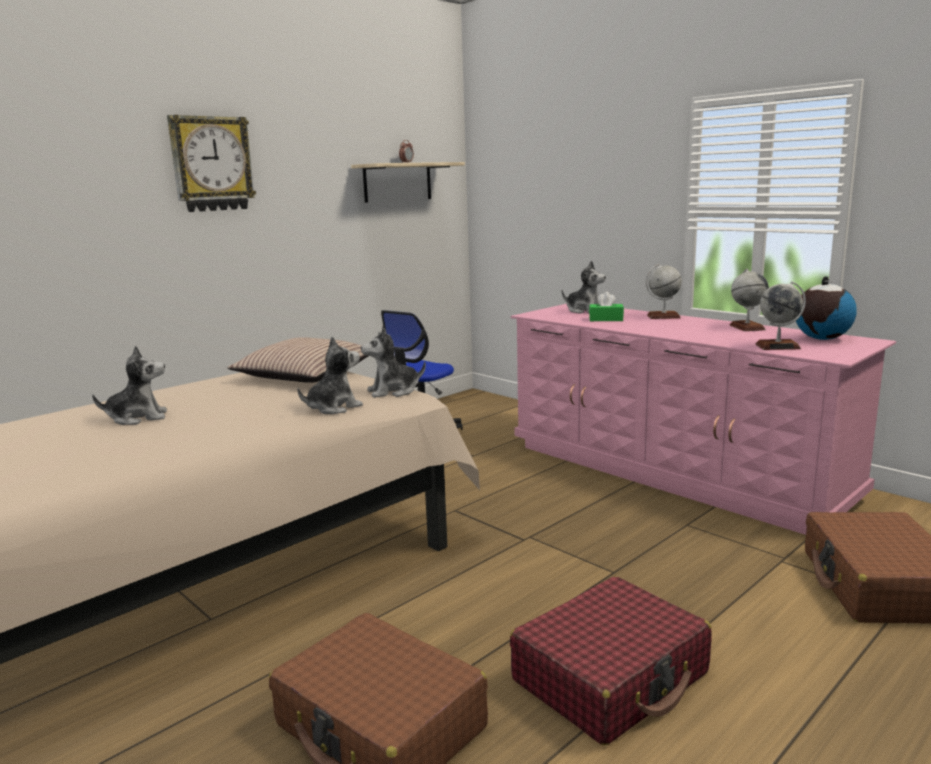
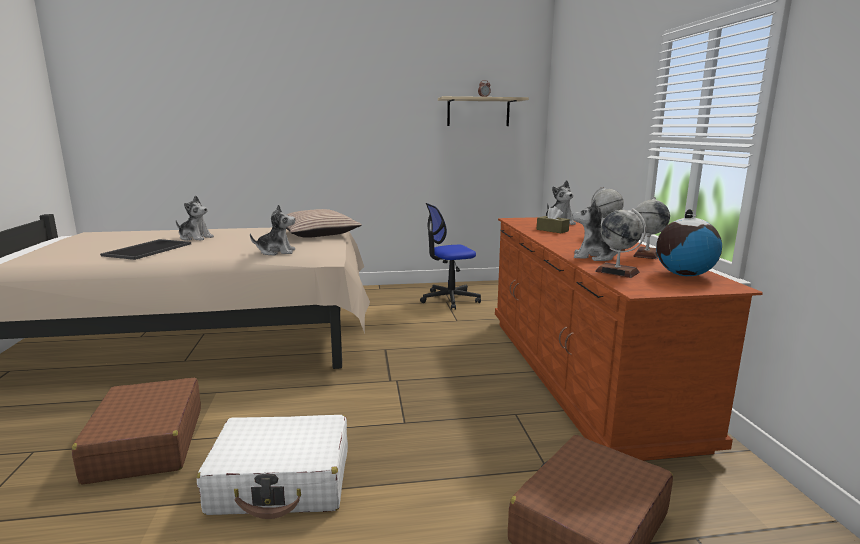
camera: 35 degrees right, 0 degrees up
wall clock [167,115,256,212] -> none
plush toy [361,327,426,398] -> plush toy moved to [572,199,621,261]
red suitcase [510,576,712,745] -> white suitcase [197,415,348,519]
pink dresser [511,304,896,535] -> brown dresser [495,217,763,461]
green tissue box [589,292,624,321] -> brown tissue box [537,206,570,233]
none -> tray [100,239,191,260]

